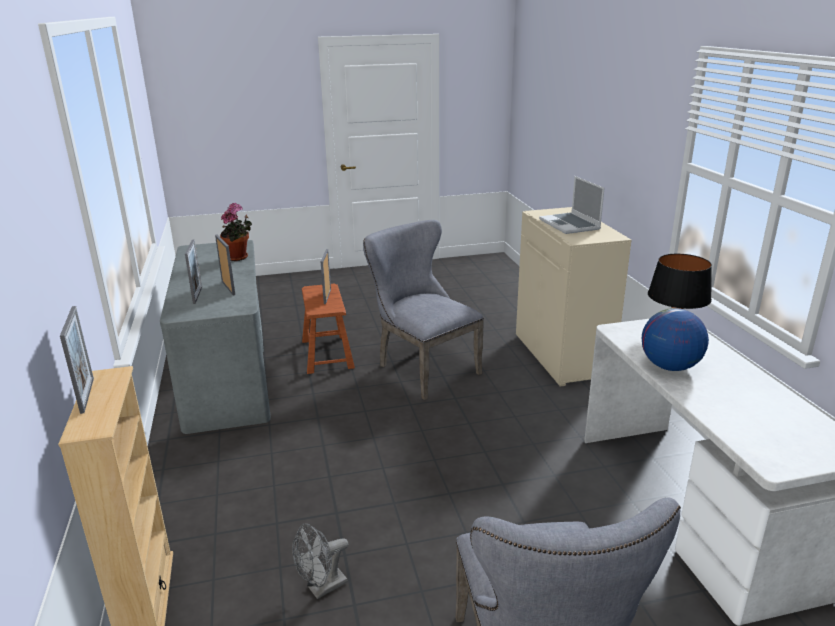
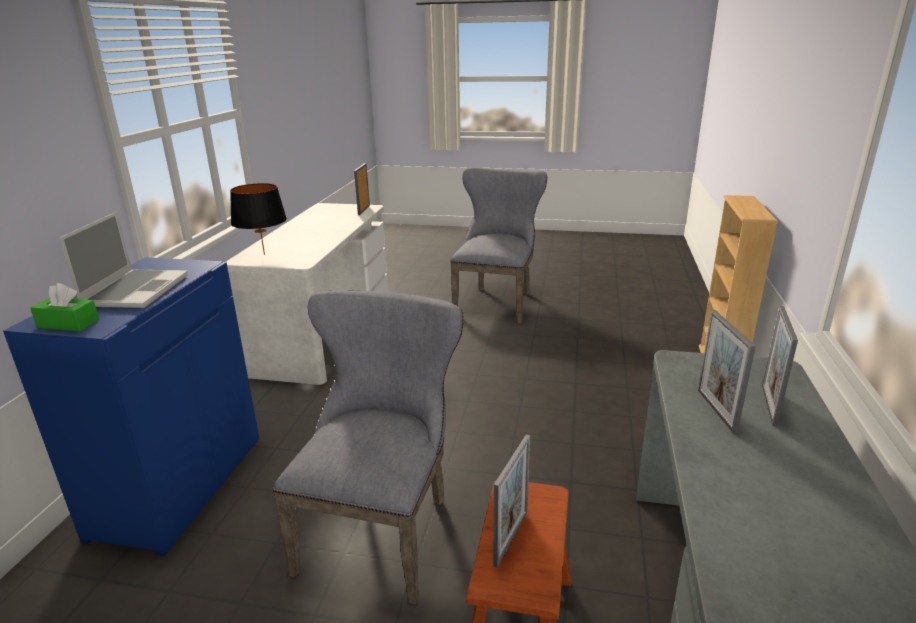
camera: 155 degrees left, 0 degrees up
picture frame [60,306,94,414] -> picture frame moved to [354,163,370,215]
potted plant [220,203,252,261] -> none
grey fan [292,524,348,599] -> none
grey chair [363,220,484,400] -> grey chair turned 150 degrees counterclockwise [273,290,463,605]
beige cabinet [516,207,632,387] -> blue cabinet [3,257,259,556]
globe [642,308,709,371] -> none
none -> green tissue box [30,283,99,331]

